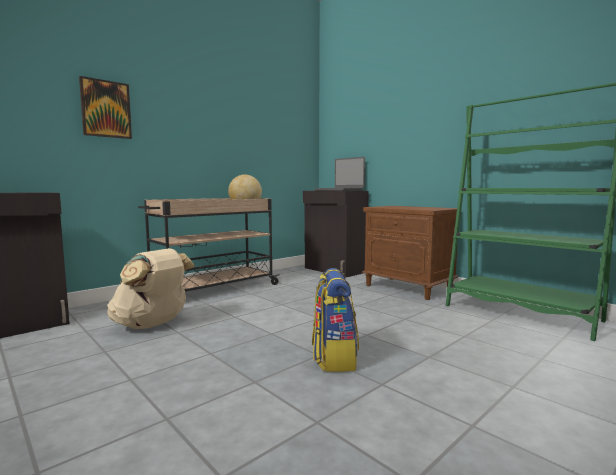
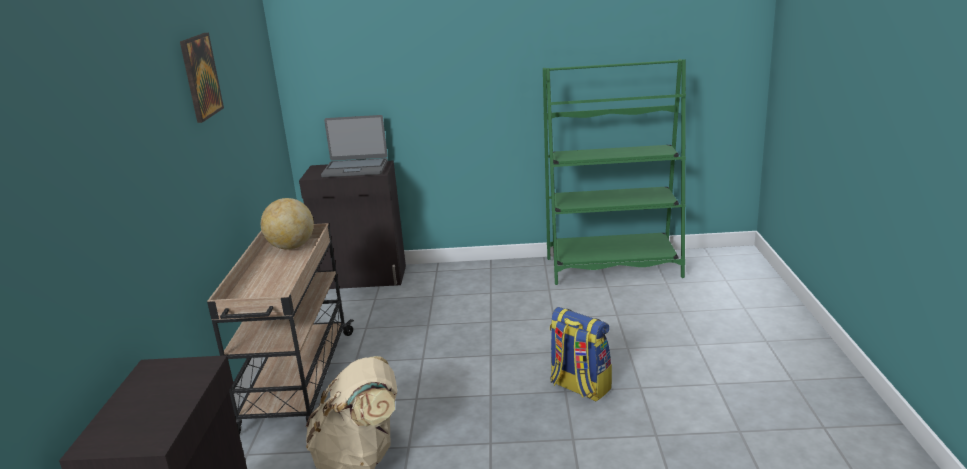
camera: 45 degrees left, 15 degrees up
picture [79,76,132,139] -> picture moved to [180,33,224,123]
brown nightstand [362,206,458,300] -> none

